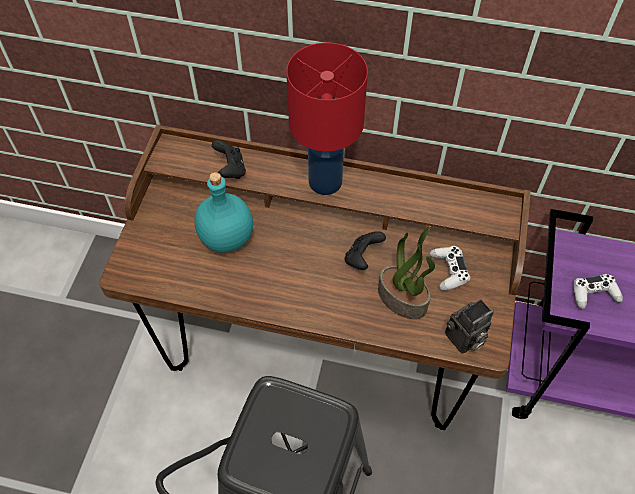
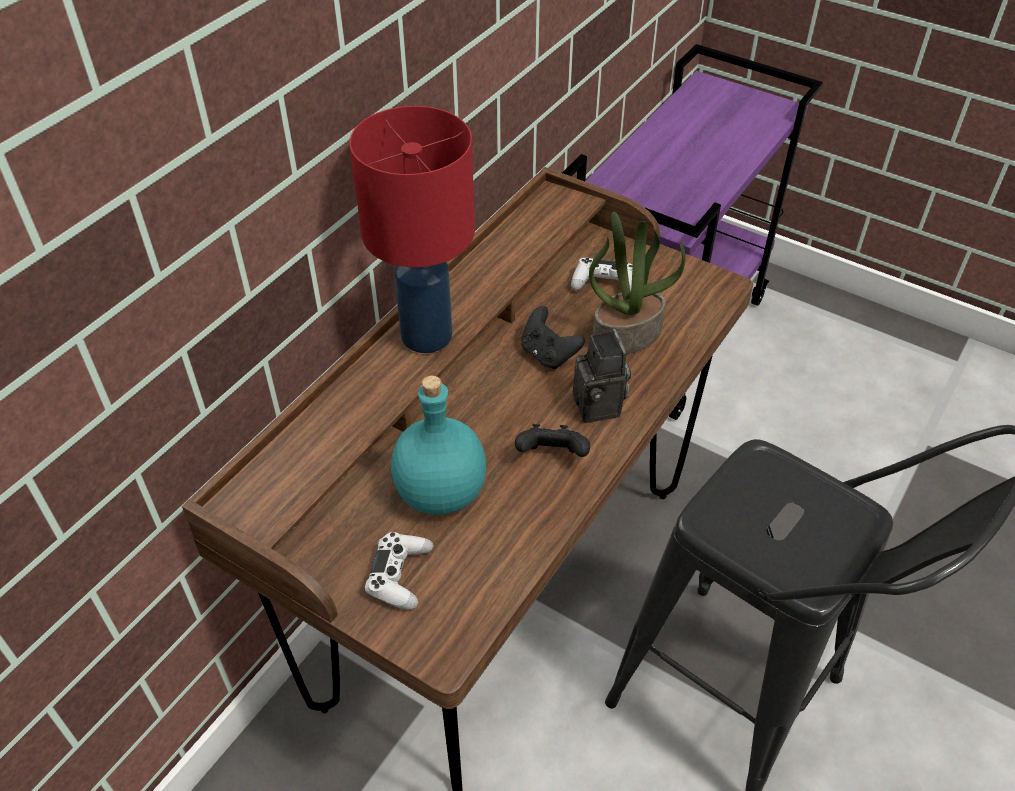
camera: 70 degrees left, 10 degrees down
black game controller [212,140,246,179] -> black game controller moved to [515,424,590,457]
camera [445,299,494,354] -> camera moved to [573,329,631,423]
white game controller [574,274,623,309] -> white game controller moved to [365,532,433,610]

